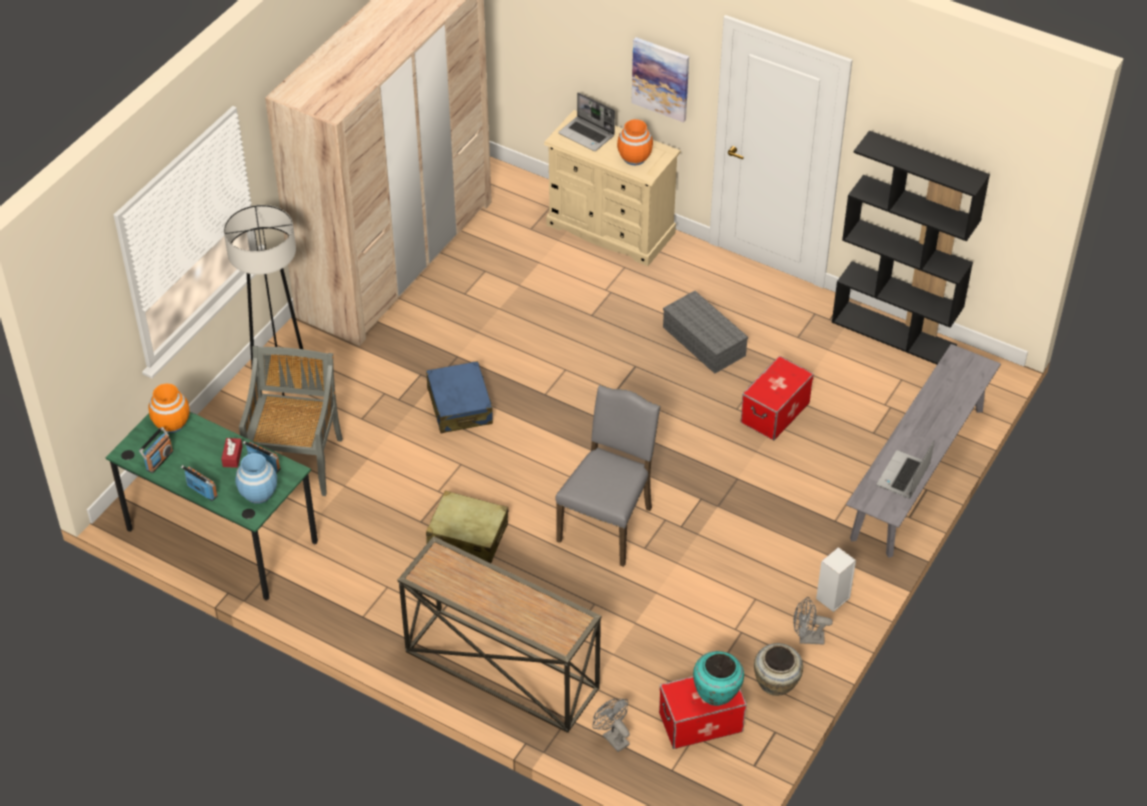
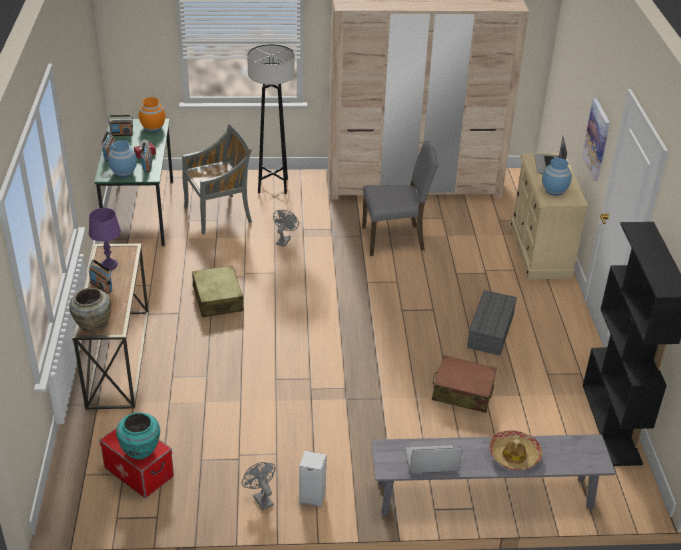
camera: 55 degrees right, 10 degrees down
blue suitcase [426,361,493,433] -> none
grey chair [555,385,660,567] -> grey chair moved to [362,140,439,256]
grey fan [592,698,630,752] -> grey fan moved to [273,210,299,247]
orange vase [617,119,653,165] -> blue vase [542,158,572,196]
storage box [741,356,814,440] -> brown suitcase [432,355,497,413]
beige vase [754,643,803,696] -> beige vase moved to [69,288,111,333]
none -> purple table lamp [89,208,121,270]
none -> radio [89,259,112,294]
none -> hat [490,430,543,470]

